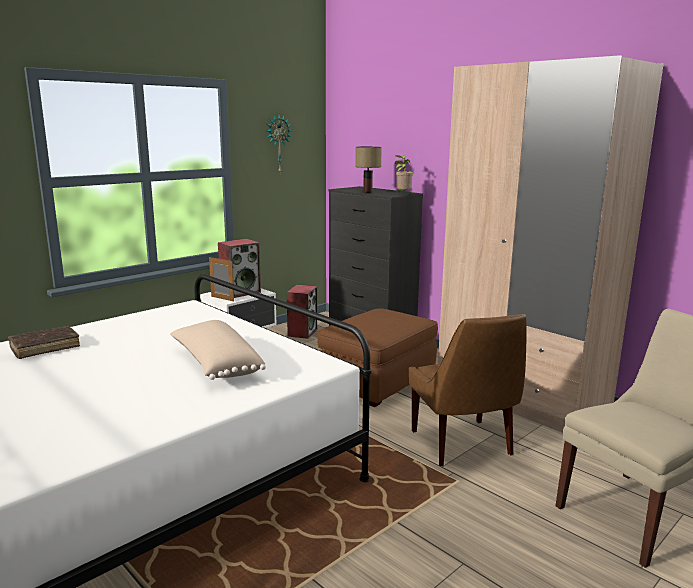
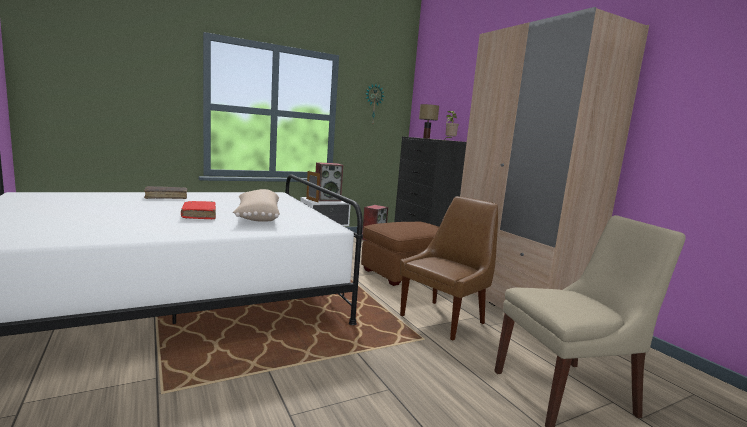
camera: 15 degrees right, 5 degrees down
brown chair [409,314,527,466] -> brown chair turned 135 degrees counterclockwise [400,196,498,340]
none -> red book [181,201,216,219]

